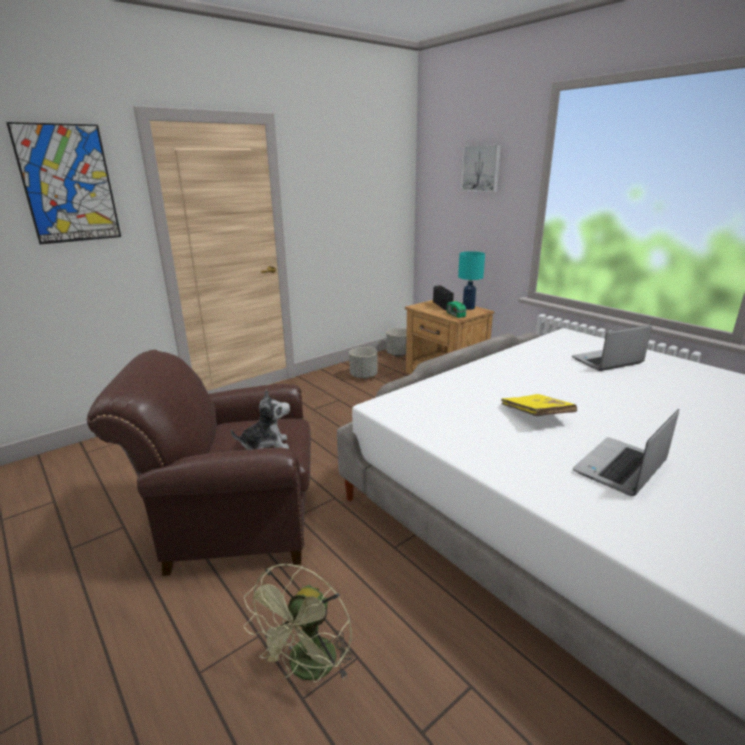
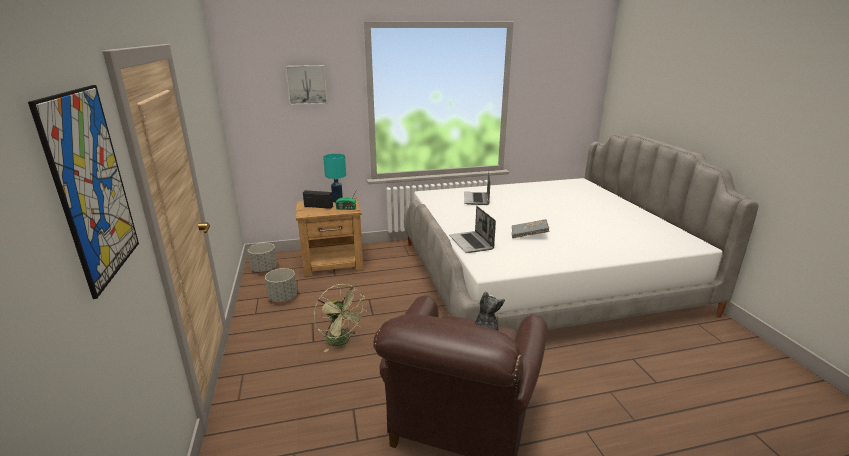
camera: 65 degrees left, 0 degrees up
green fan [243,564,353,682] -> green fan moved to [314,284,367,352]
yellow book [501,394,577,416] -> grey book [512,219,549,238]
laptop [573,409,679,496] -> laptop moved to [449,206,496,253]

